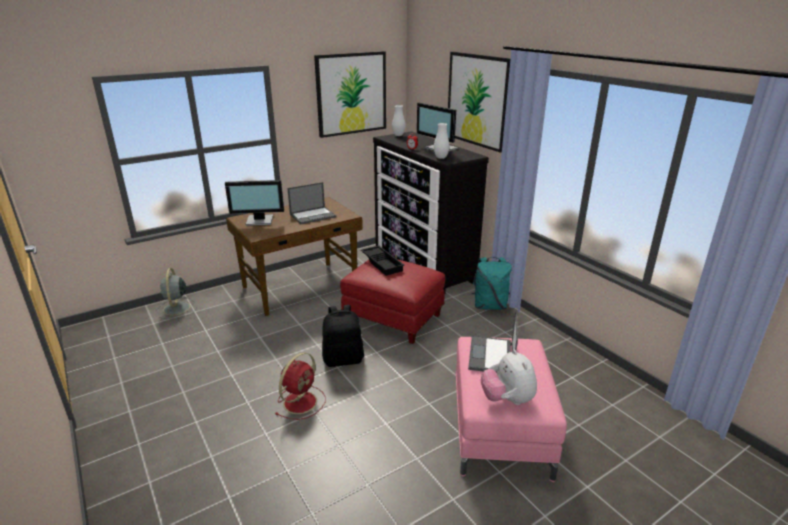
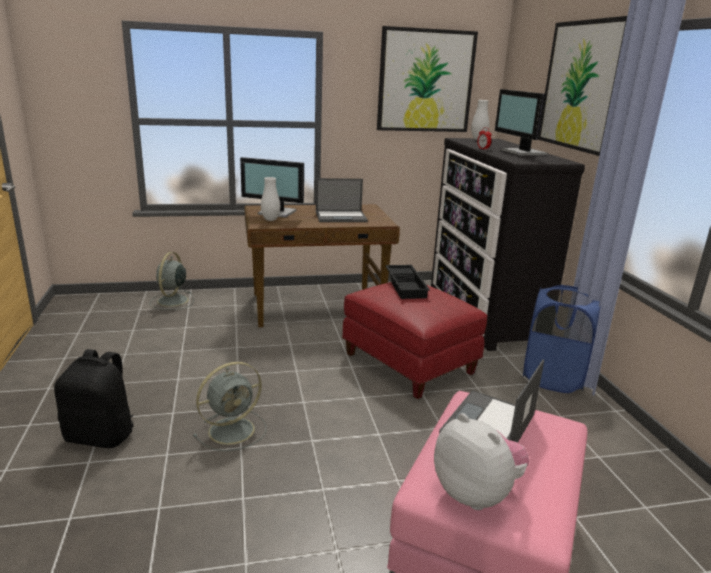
camera: 20 degrees right, 5 degrees down
red fan [275,352,326,420] -> grey fan [193,362,266,451]
black backpack [322,305,364,367] -> black backpack moved to [54,349,134,448]
white vase [434,123,449,159] -> white vase moved to [261,177,280,221]
turquoise backpack [472,257,512,310] -> blue laundry basket [523,285,601,393]
plush toy [481,349,537,405] -> plush toy turned 135 degrees clockwise [434,413,530,510]

